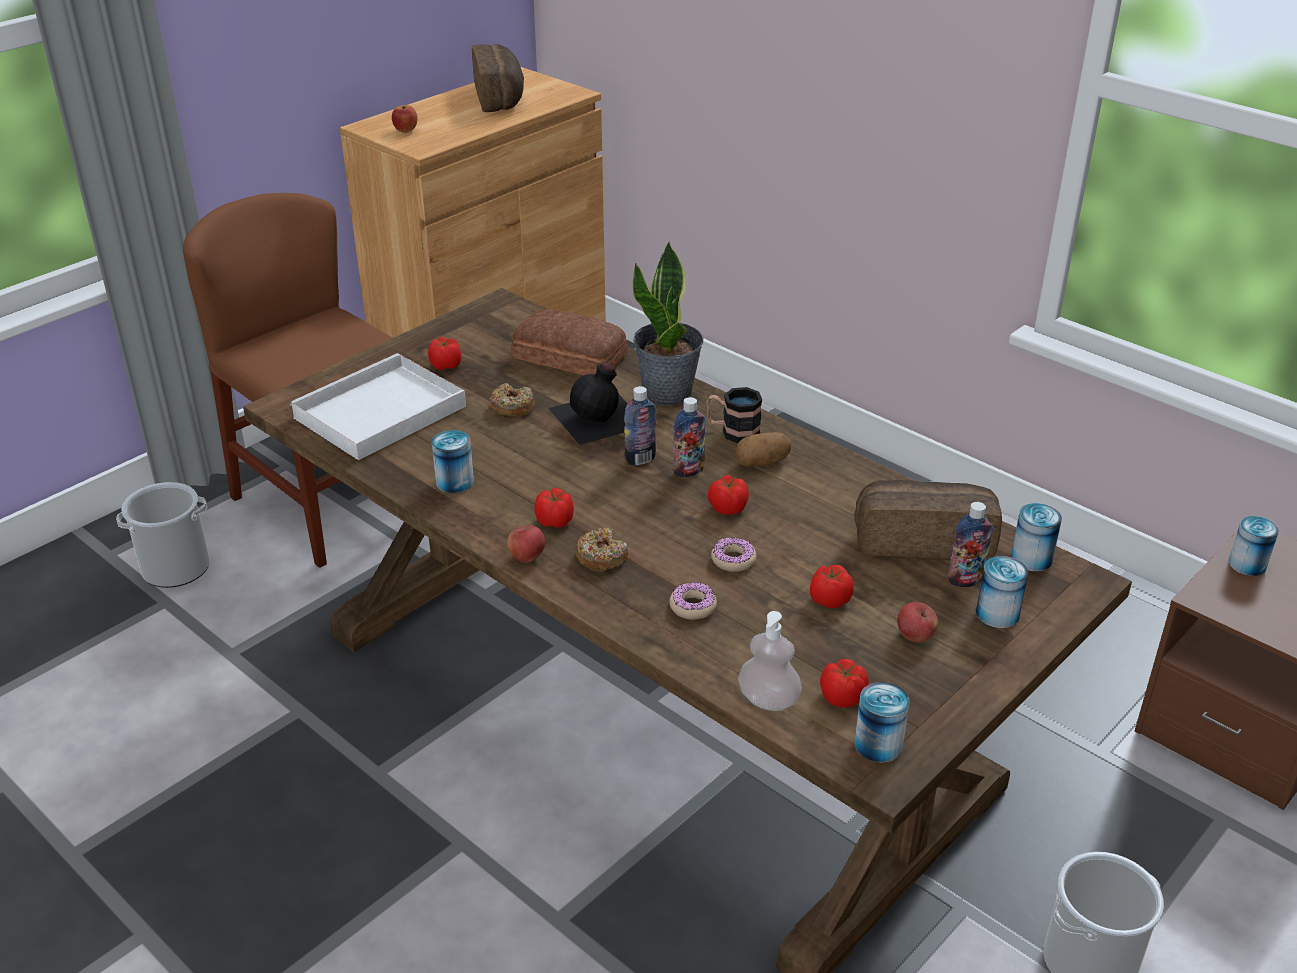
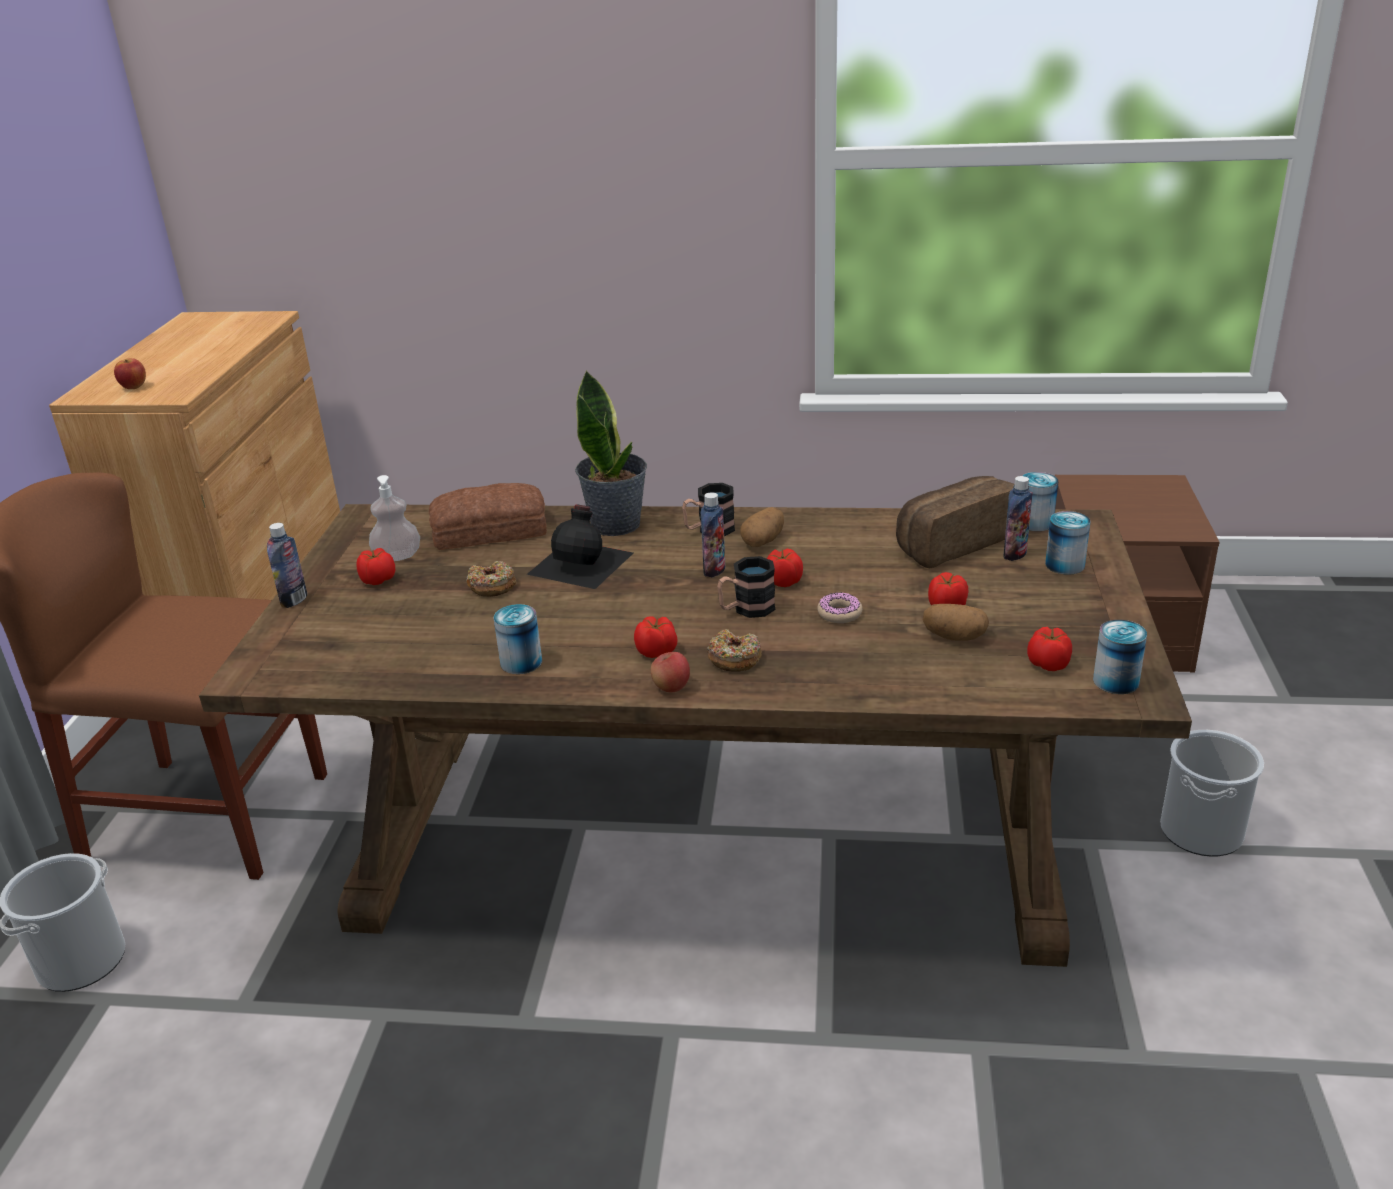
camera: 35 degrees left, 5 degrees down
white tray [290,353,466,460] -> none
bread [472,44,524,112] -> none
bottle [624,386,656,465] -> bottle moved to [267,523,307,608]
donut [669,582,717,620] -> none
soap dispenser [738,611,802,711] -> soap dispenser moved to [369,475,420,561]
apple [897,602,938,643] -> none
can [1229,516,1279,576] -> none
none -> mug [717,556,775,618]
none -> potato [922,604,989,641]

